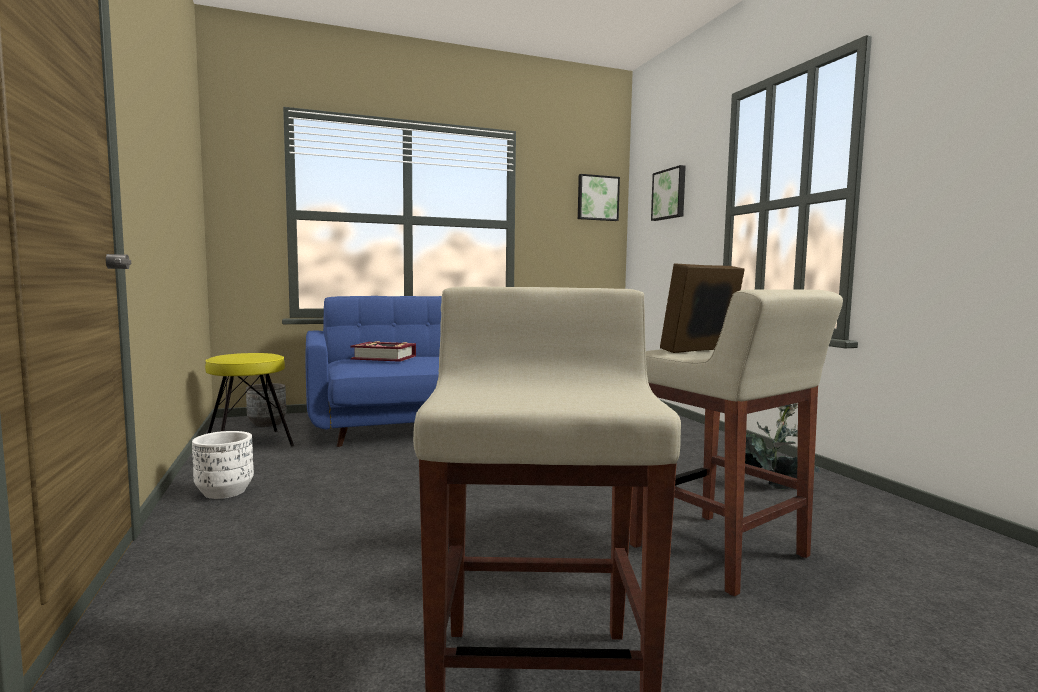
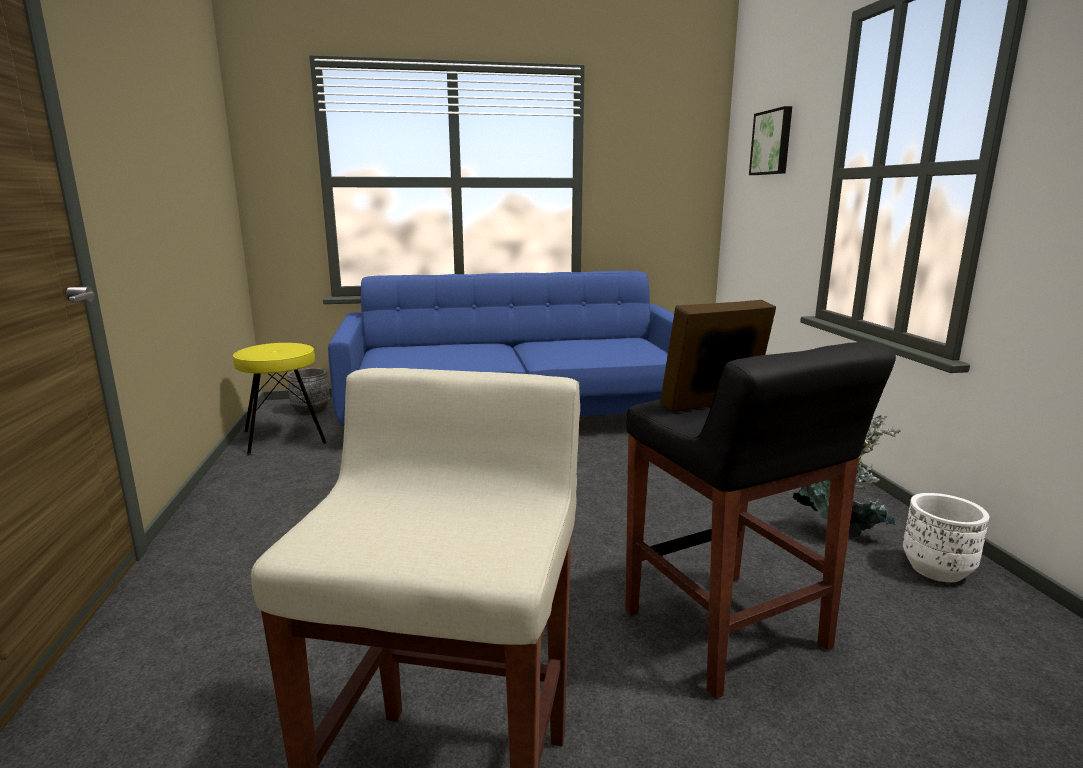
camera: 10 degrees right, 10 degrees up
white planter [192,431,254,499] -> white planter moved to [903,493,989,583]
book [350,341,416,362] -> none
picture [578,174,620,221] -> none
beige stool [630,289,843,596] -> black stool [625,341,896,699]

